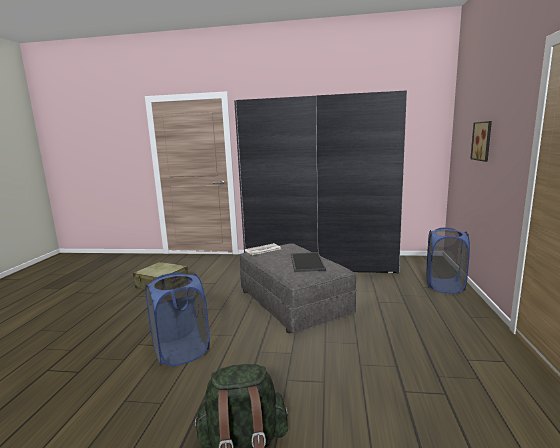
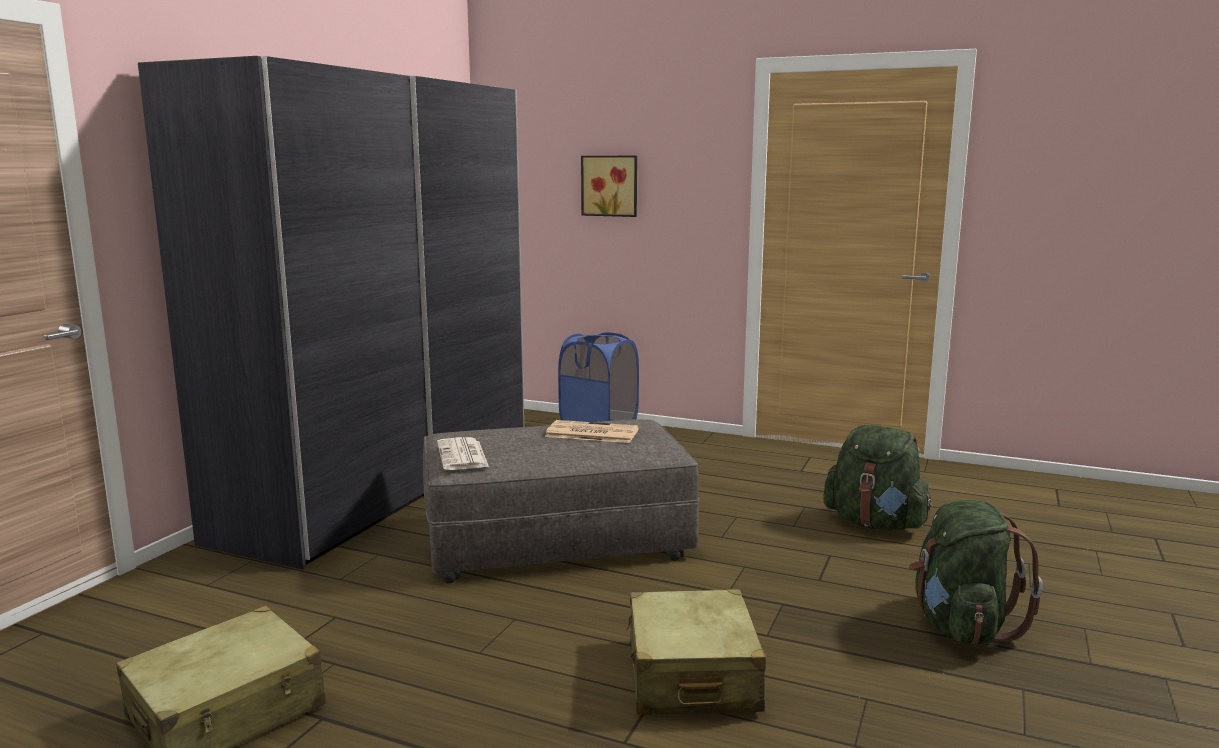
camera: 75 degrees left, 0 degrees up
blue laundry basket [145,272,210,366] -> beige suitcase [626,589,766,715]
tray [291,252,326,272] -> newspaper [545,420,639,443]
none -> green backpack [823,425,933,531]

